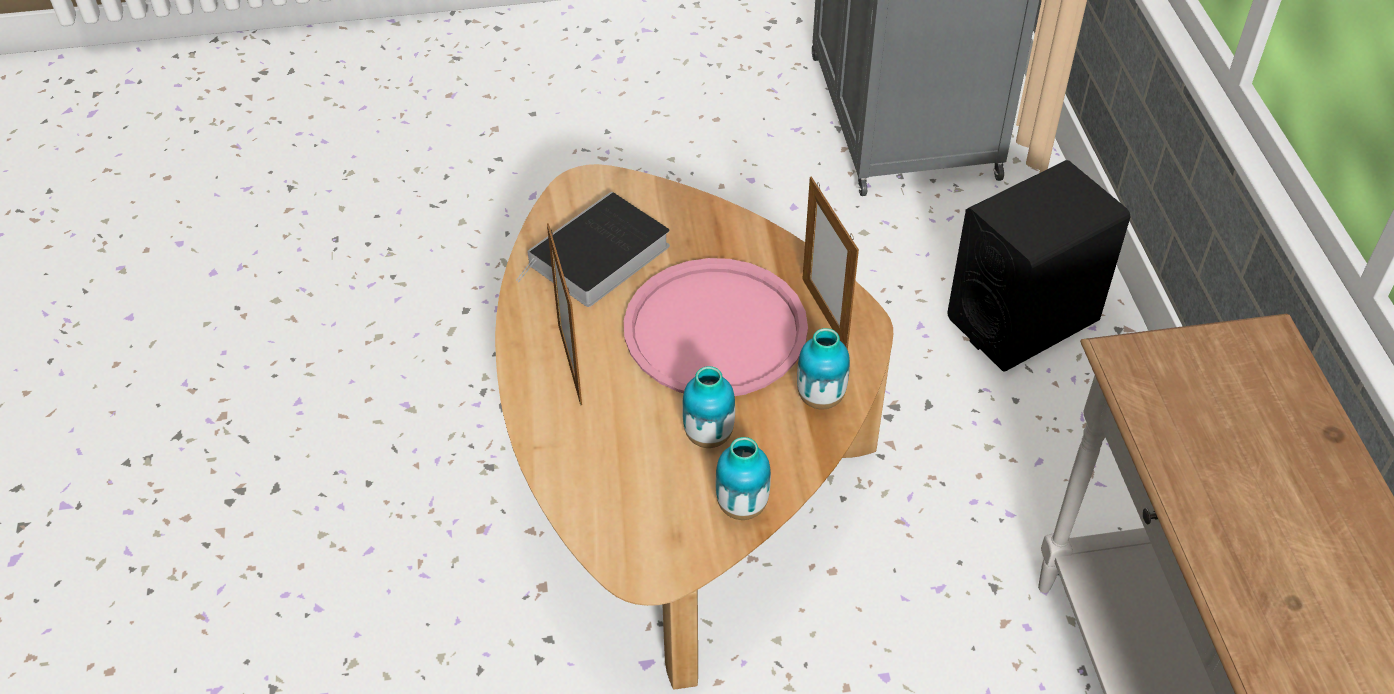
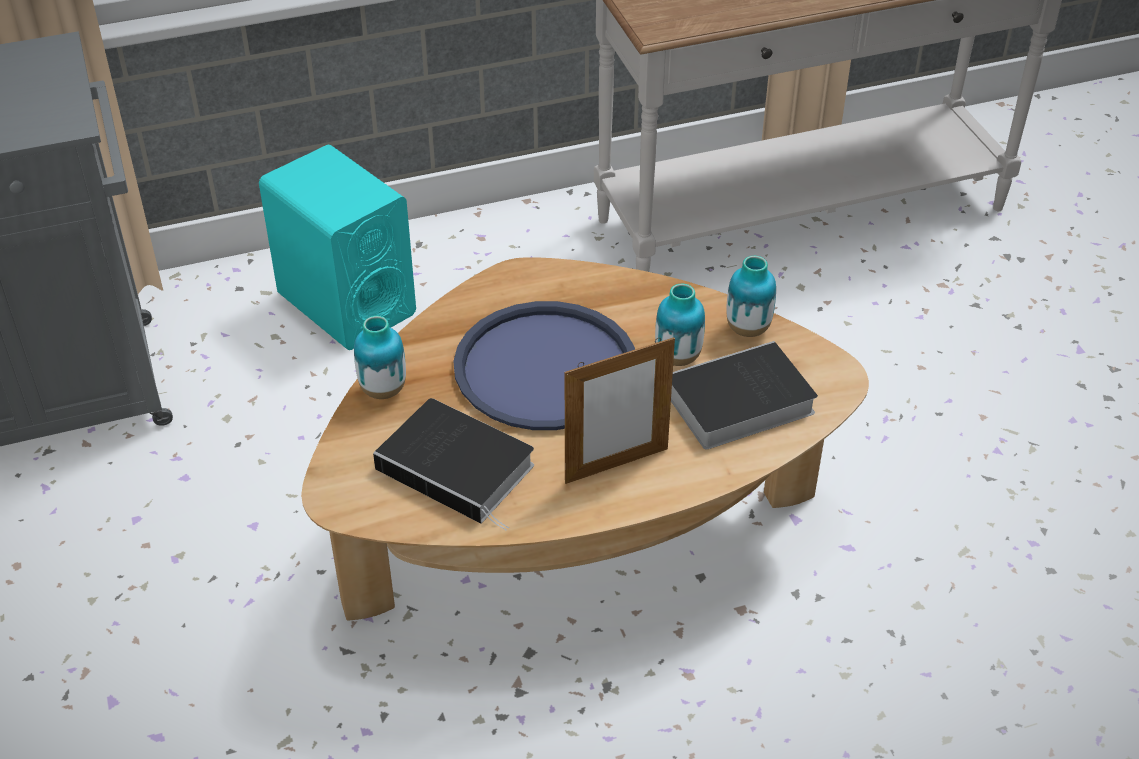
camera: 100 degrees left, 5 degrees down
pink tray [624,258,808,396] -> blue tray [453,301,635,430]
vase [797,328,850,409] -> vase moved to [354,316,406,399]
picture frame [803,176,859,350] -> none
black speaker [947,160,1130,372] -> turquoise speaker [259,145,416,350]
none -> book [671,341,818,449]

